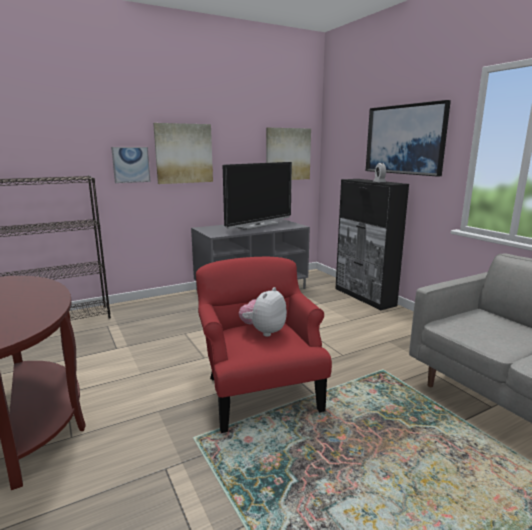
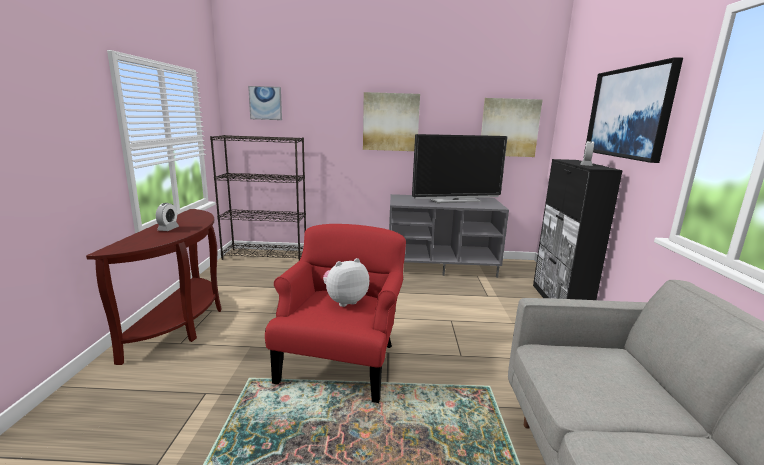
camera: 30 degrees right, 0 degrees up
picture [111,147,151,183] -> picture moved to [248,86,282,120]
none -> alarm clock [156,203,179,231]

